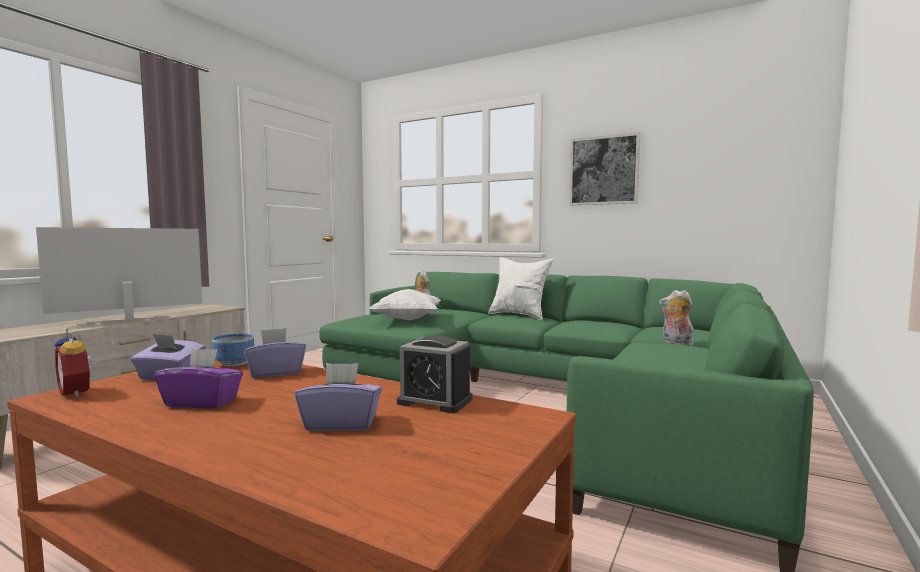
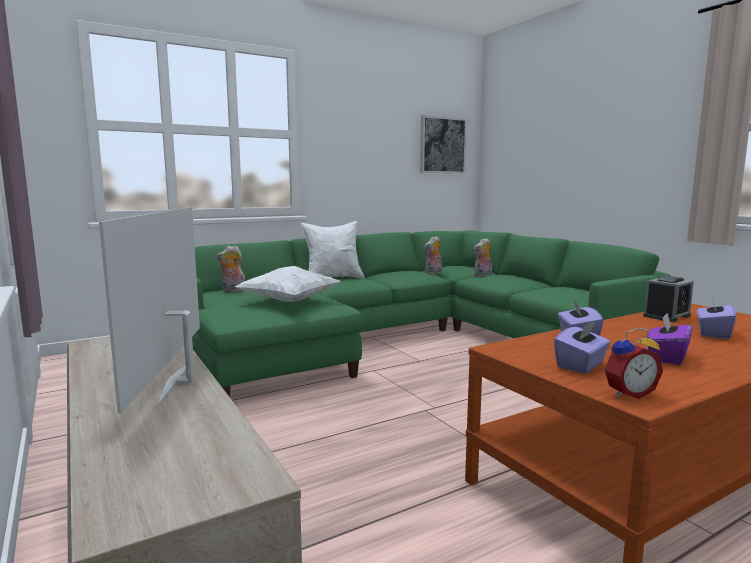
camera: 60 degrees left, 5 degrees up
bowl [212,333,255,367] -> none
picture [569,132,640,205] -> picture moved to [420,115,467,173]
none -> plush toy [424,236,442,274]

